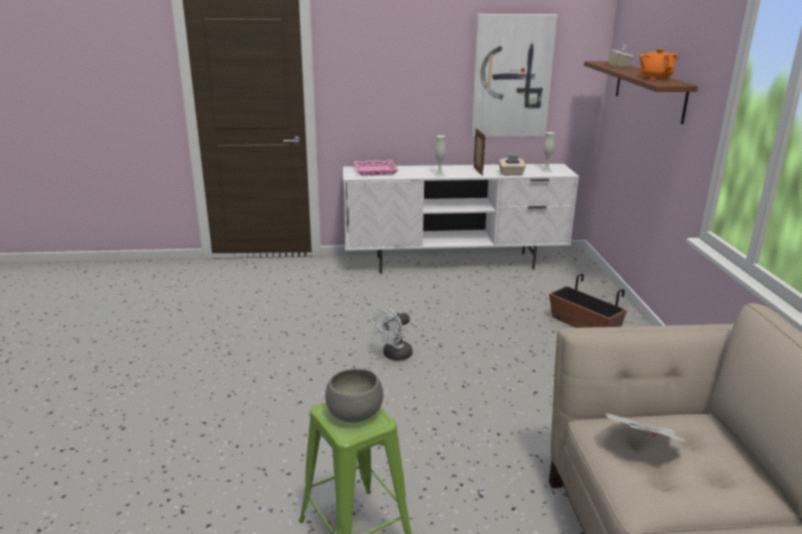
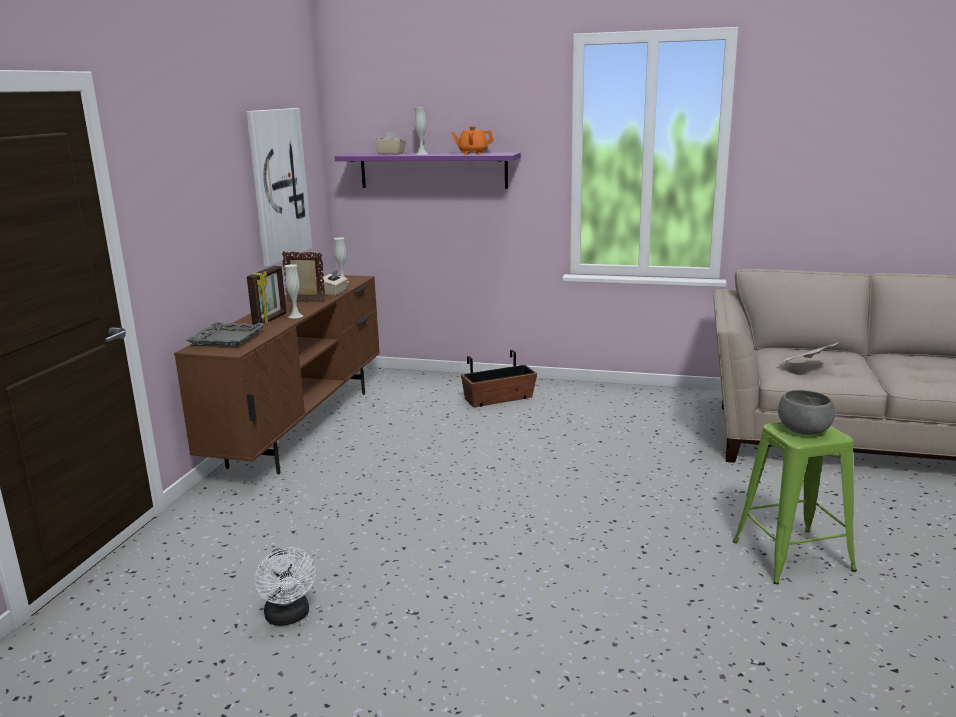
camera: 70 degrees left, 5 degrees down
white tv stand [343,164,579,274] -> brown tv stand [174,275,380,475]
pink tray [353,160,398,176] -> grey tray [186,322,265,347]
white fan [373,307,413,361] -> white fan moved to [255,547,316,626]
brown shelf [584,61,698,124] -> purple shelf [334,152,521,189]
none -> picture frame [247,266,286,325]
none -> white vase [414,107,428,155]

